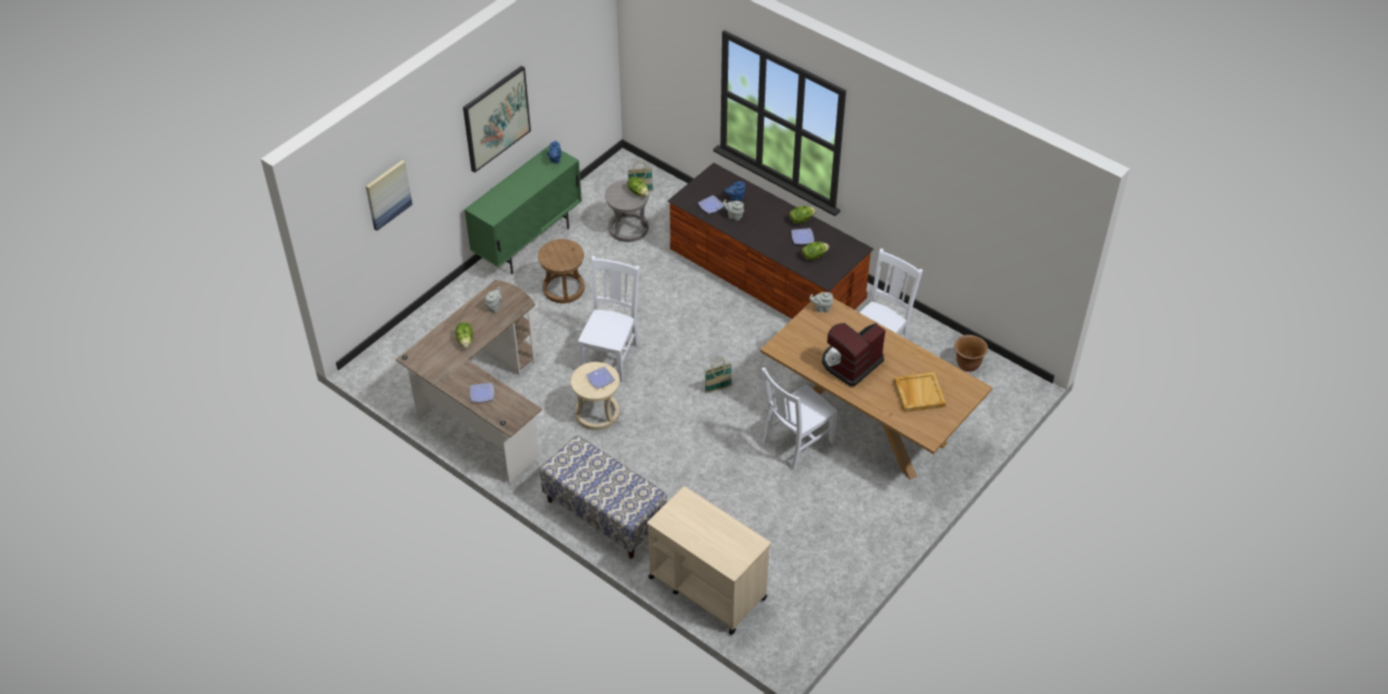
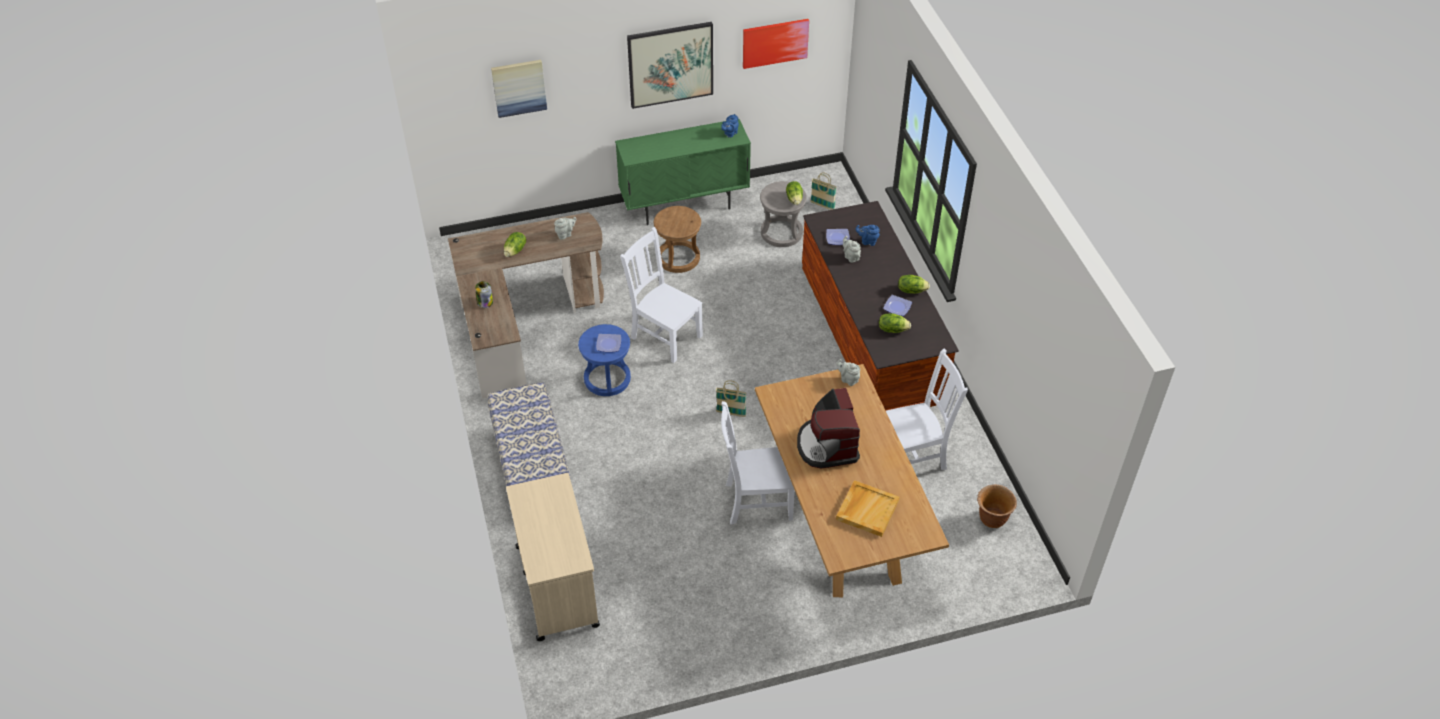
camera: 35 degrees right, 0 degrees up
plate [470,383,494,402] -> jar [475,281,493,308]
beige stool [571,362,620,430] -> blue stool [578,324,631,396]
white chair [578,256,640,382] -> white chair turned 105 degrees counterclockwise [620,227,703,363]
coffee machine [822,323,886,387] -> coffee machine turned 90 degrees counterclockwise [797,388,860,468]
none -> picture [743,19,809,69]

